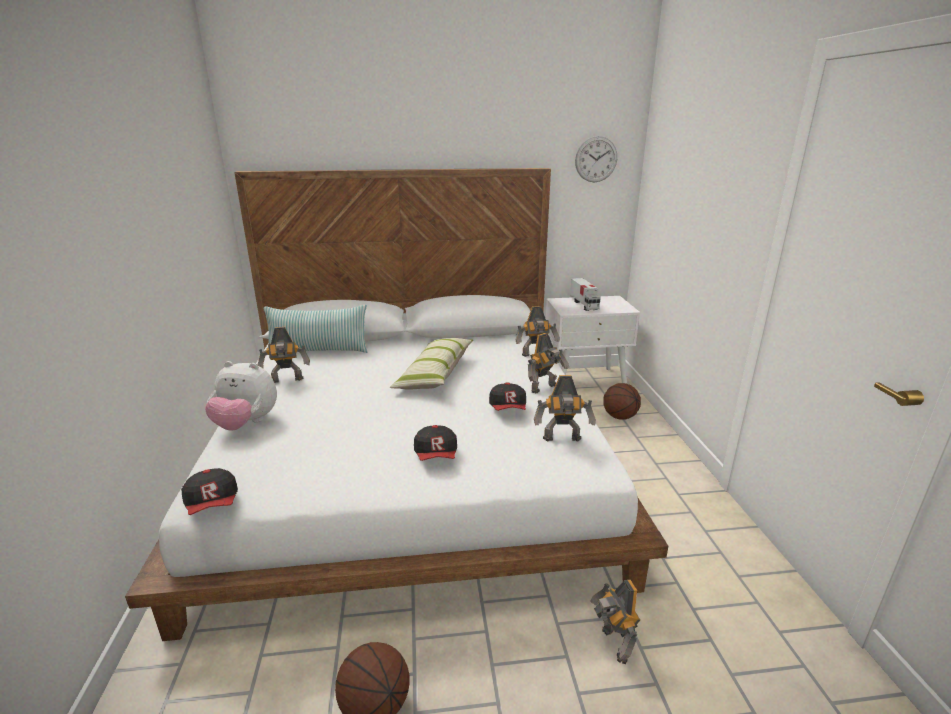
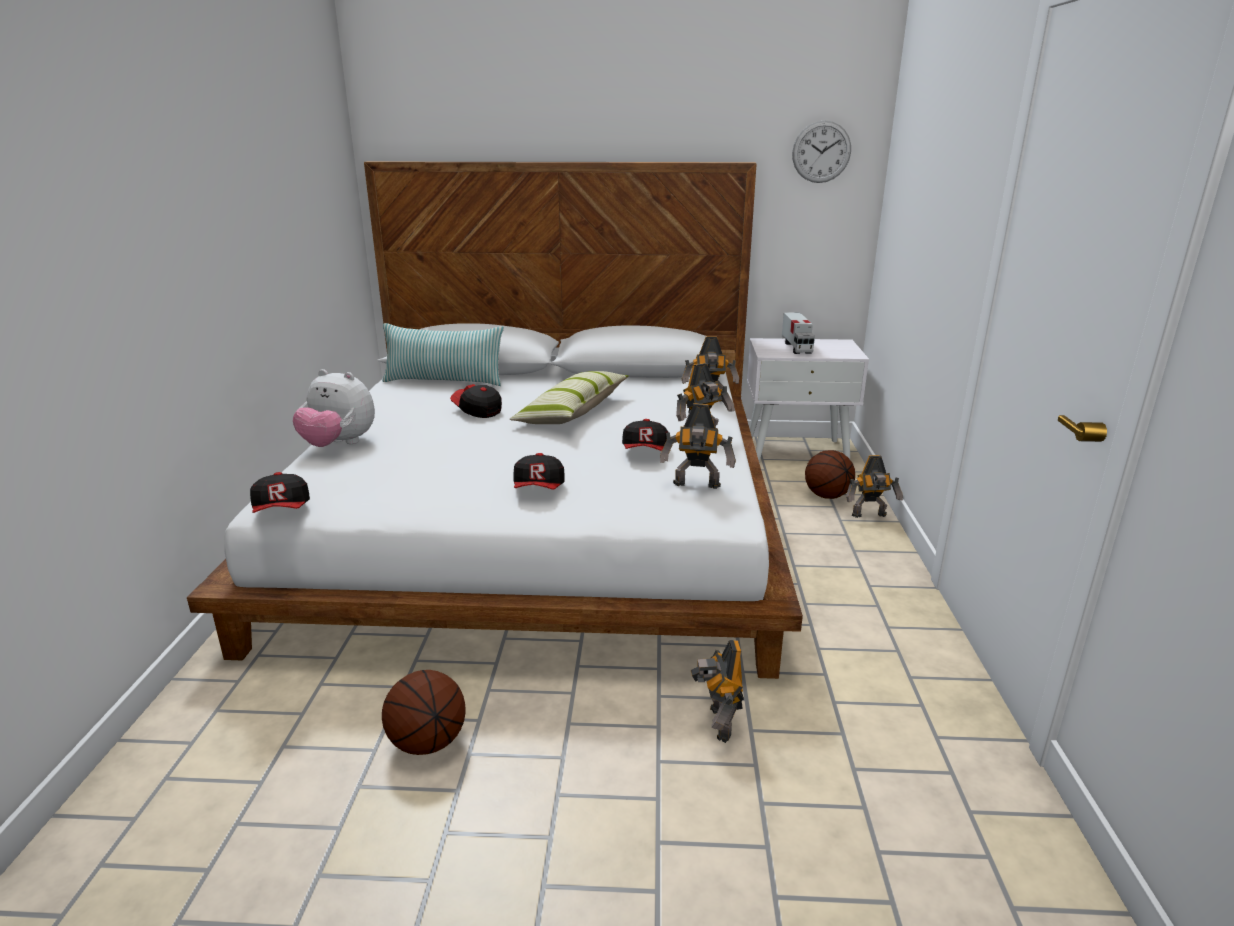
camera: 10 degrees right, 0 degrees up
toy robot [258,327,310,383] -> toy robot moved to [846,455,903,518]
none -> cap [450,384,502,418]

